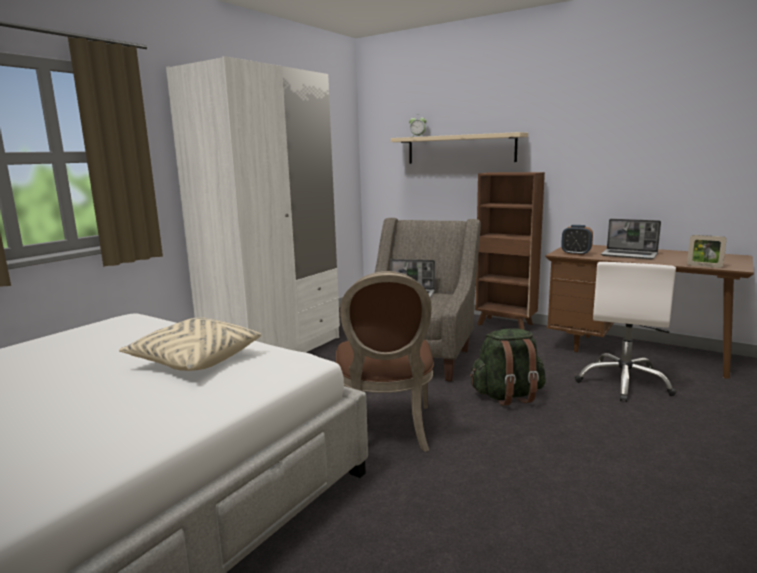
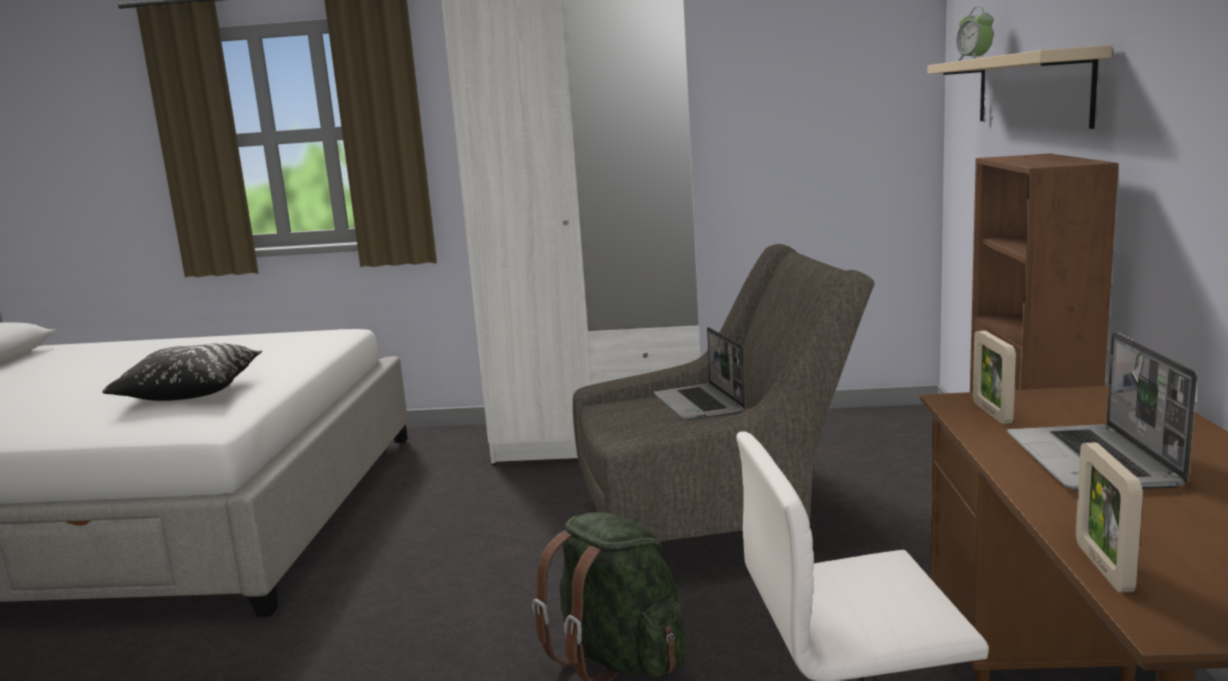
camera: 60 degrees right, 0 degrees up
beige pillow [119,317,261,371] -> black pillow [102,343,262,401]
brown chair [336,271,434,452] -> none
alarm clock [561,225,593,255] -> picture frame [973,330,1016,424]

